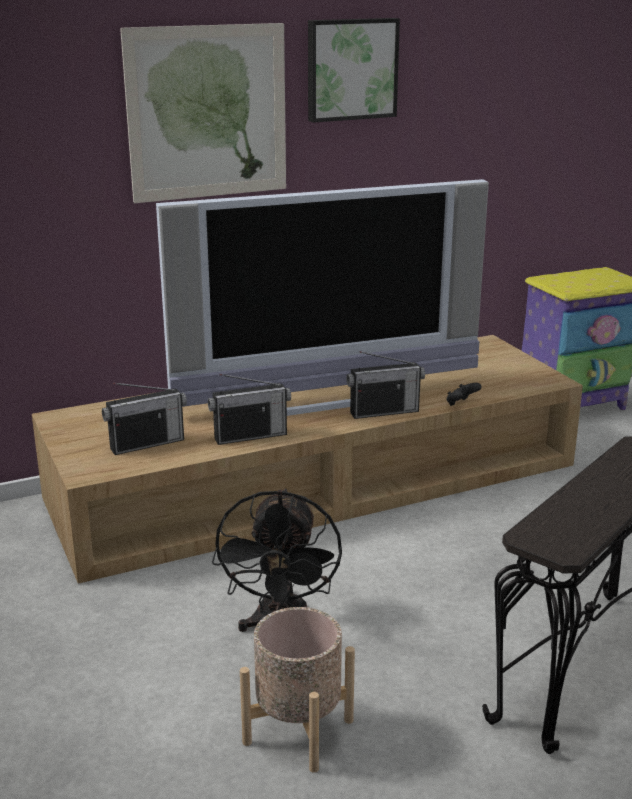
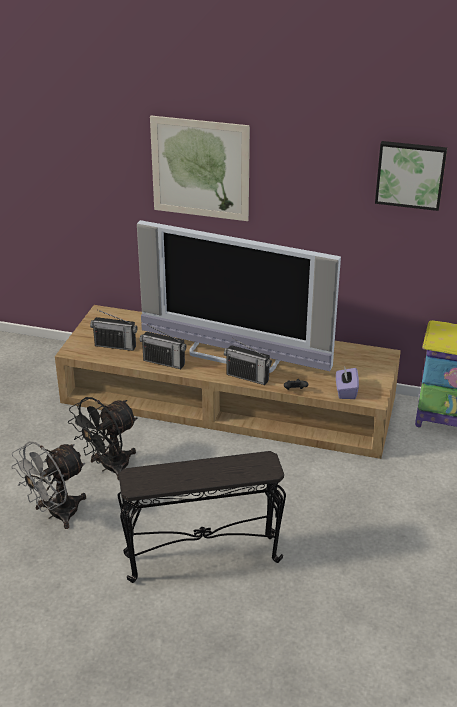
camera: 40 degrees right, 10 degrees up
beige planter [240,607,355,773] -> grey fan [11,441,86,529]
picture [308,18,400,123] -> picture moved to [375,141,447,211]
none -> purple tissue box [336,368,359,399]

